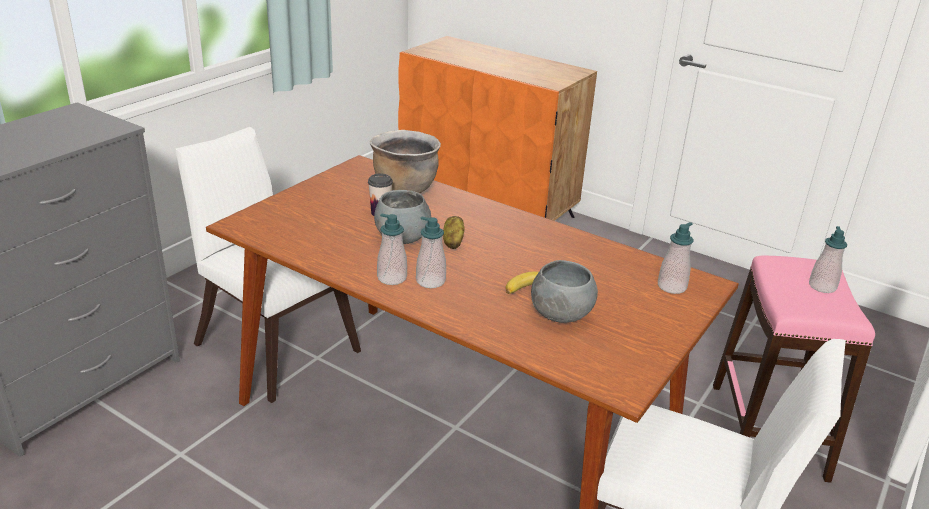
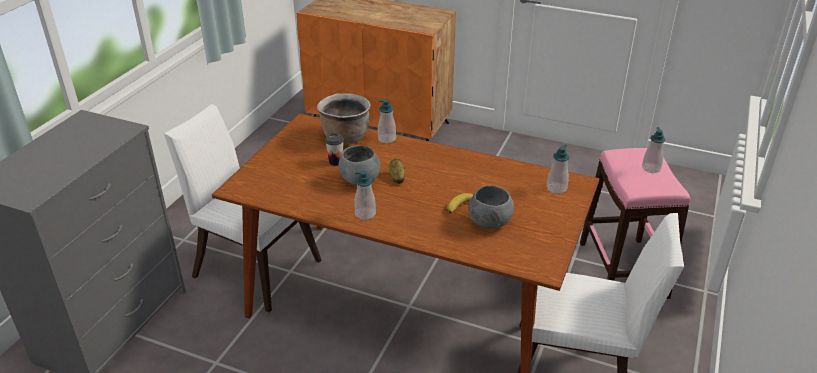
camera: 10 degrees left, 5 degrees up
soap dispenser [416,217,446,288] -> soap dispenser moved to [378,100,396,143]

